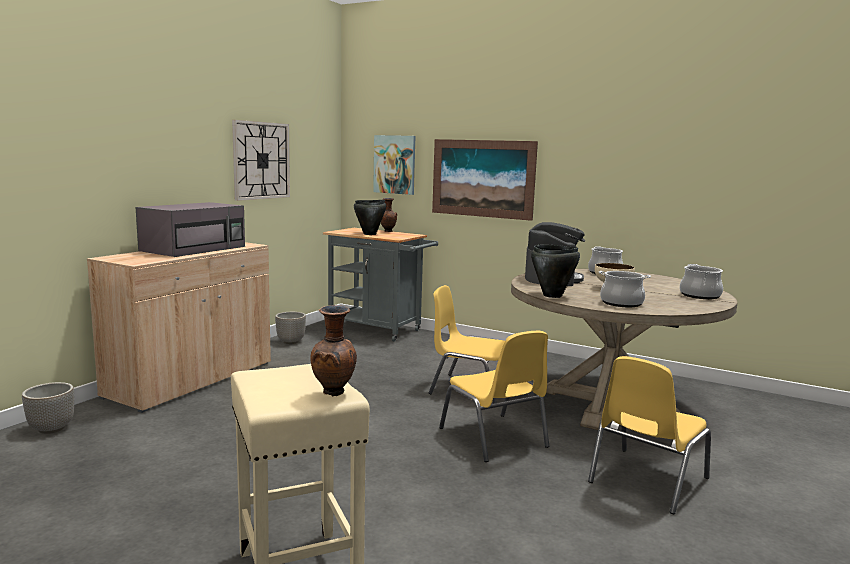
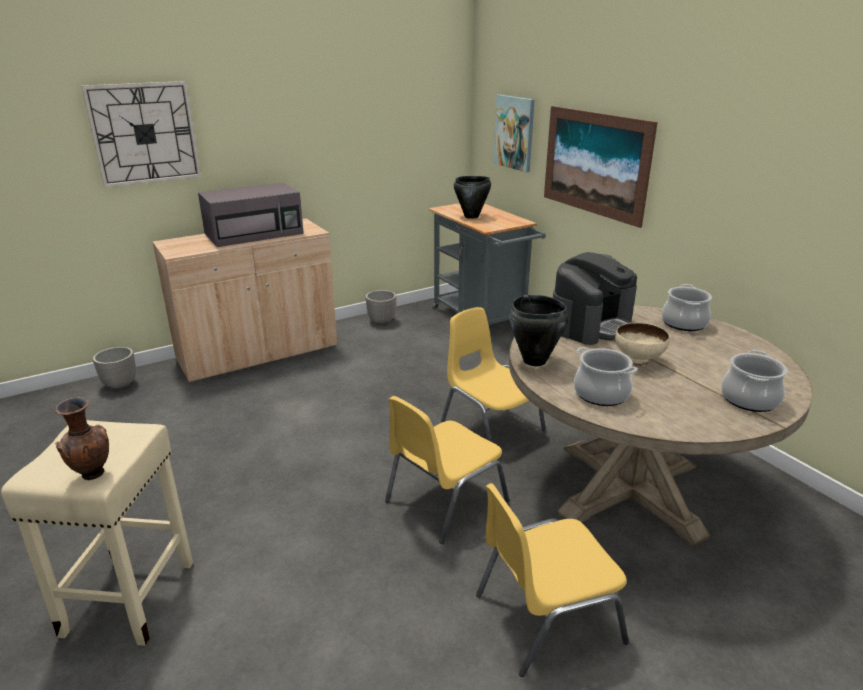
camera: 30 degrees right, 15 degrees up
wall clock [232,120,290,201] -> wall clock moved to [81,81,201,188]
brown vase [381,198,397,232] -> none
yellow chair [439,331,549,462] -> yellow chair turned 45 degrees clockwise [385,396,509,544]

